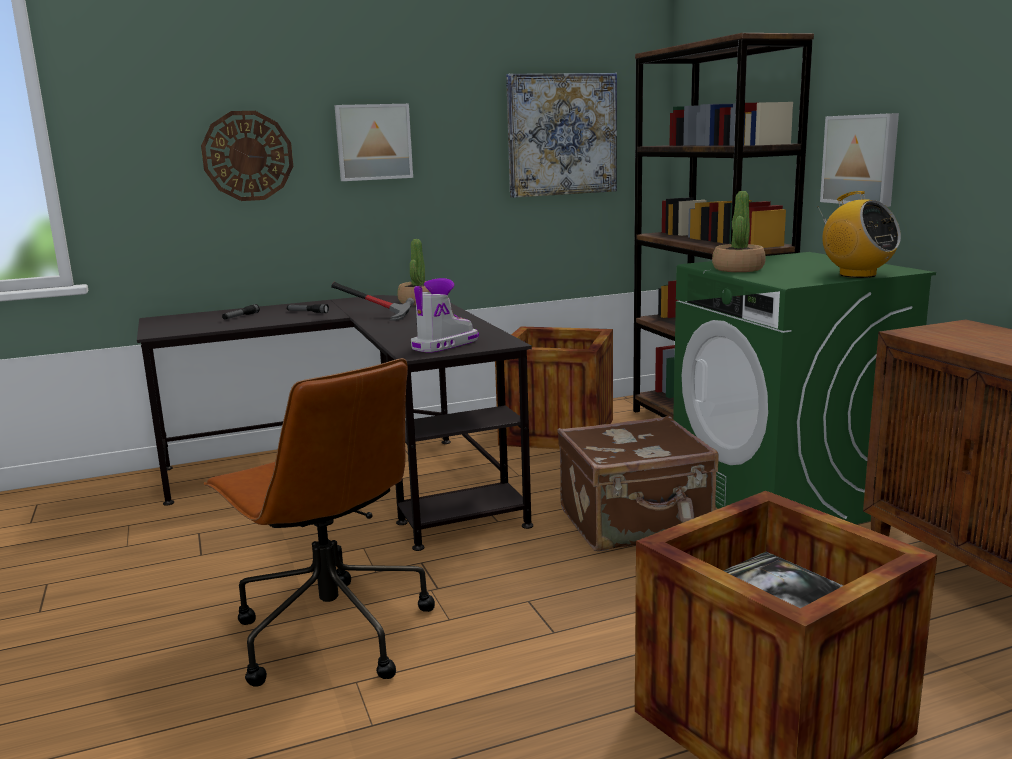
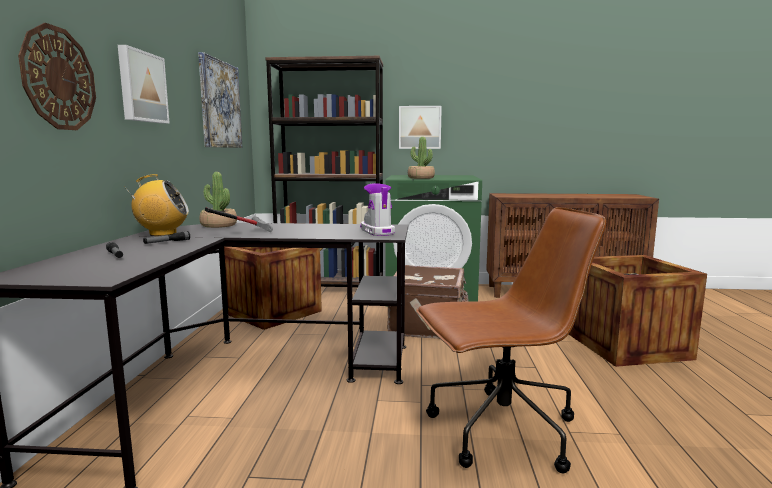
camera: 65 degrees left, 5 degrees down
radio [818,191,901,278] -> radio moved to [124,174,189,236]

